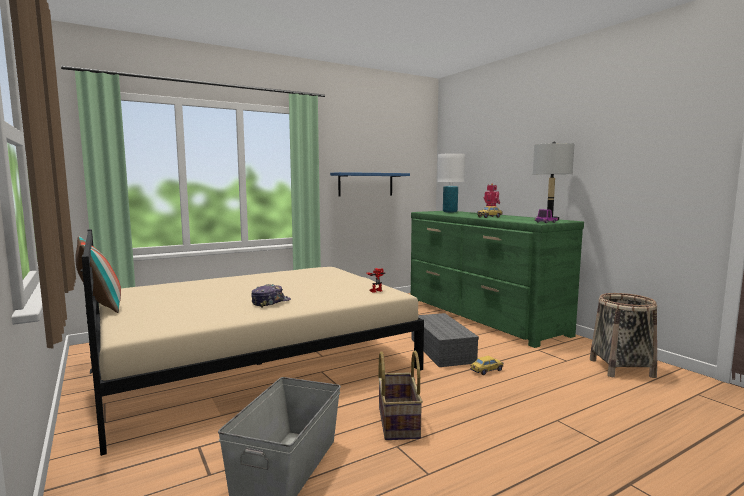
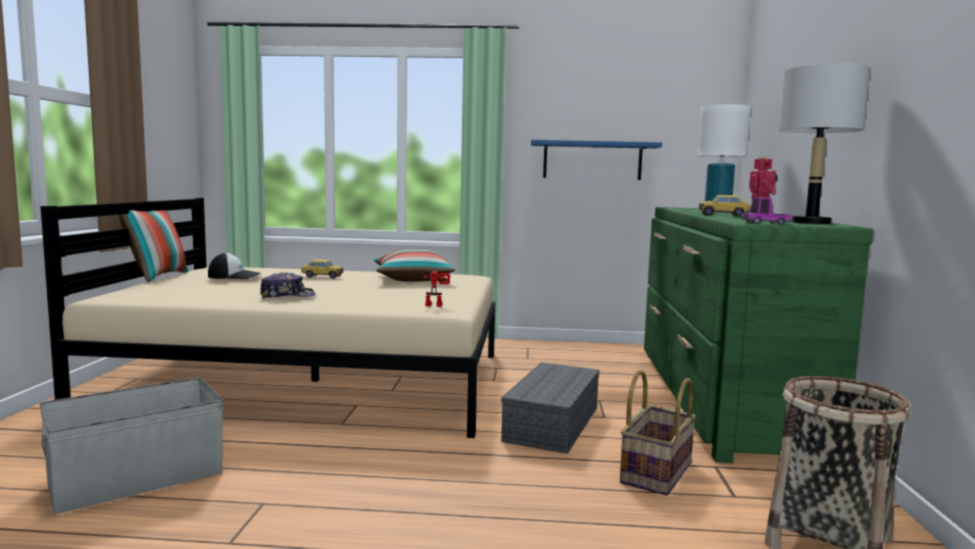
camera: 35 degrees right, 0 degrees up
basket [378,351,423,440] -> basket moved to [620,370,696,495]
toy car [470,356,504,375] -> toy car moved to [301,259,343,279]
none -> cap [208,253,261,279]
none -> pillow [374,250,455,282]

